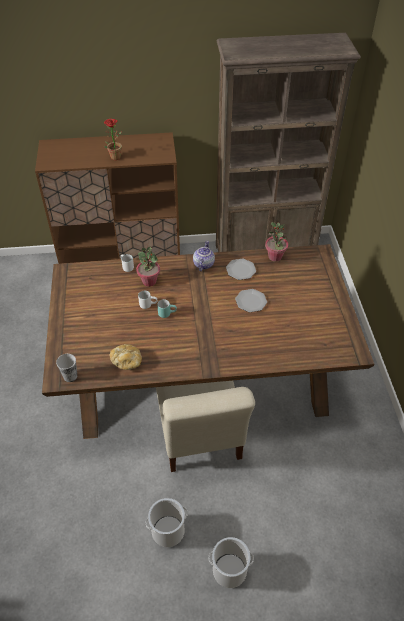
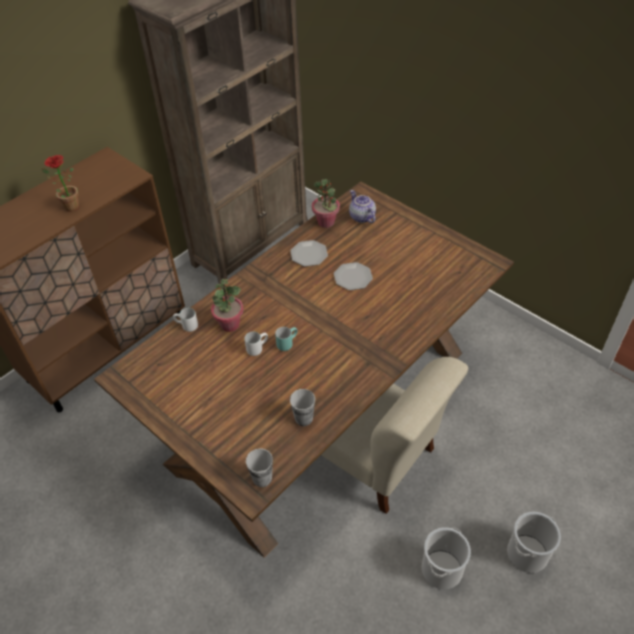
camera: 40 degrees left, 0 degrees up
bread [109,344,142,370] -> cup [290,389,315,426]
teapot [193,241,215,271] -> teapot moved to [349,190,376,223]

